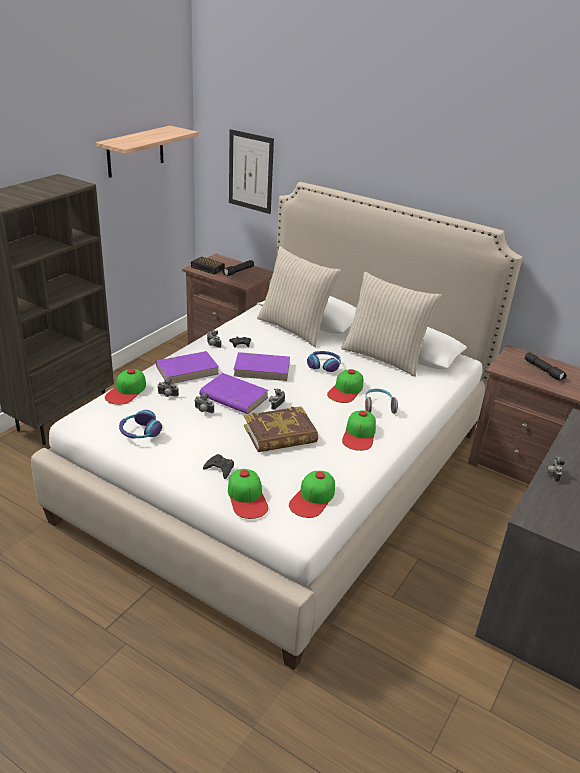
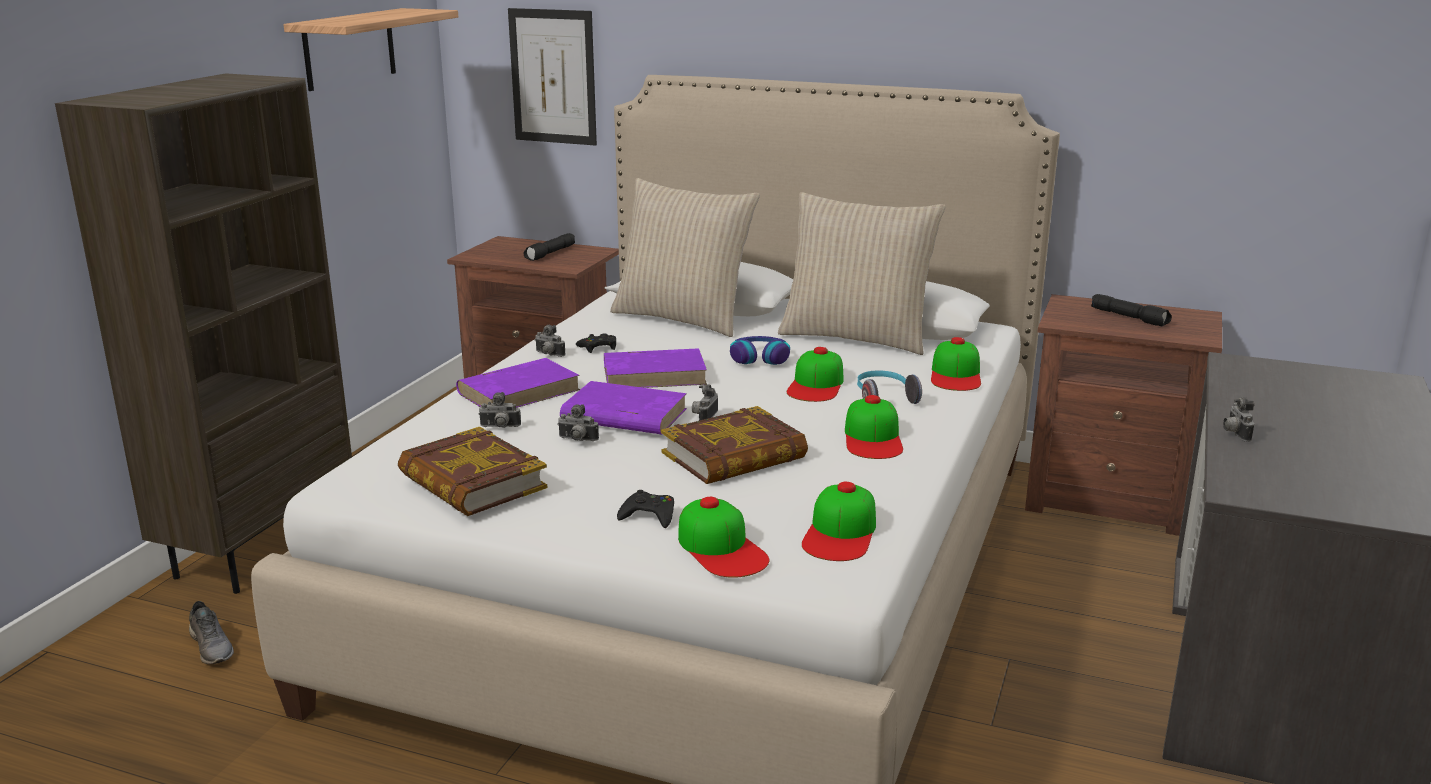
camera: 10 degrees left, 10 degrees down
cap [105,369,146,405] -> cap moved to [931,337,981,391]
headphones [119,410,162,439] -> book [398,427,547,516]
alarm clock [191,256,225,275] -> none
none -> grey shoe [189,601,234,664]

